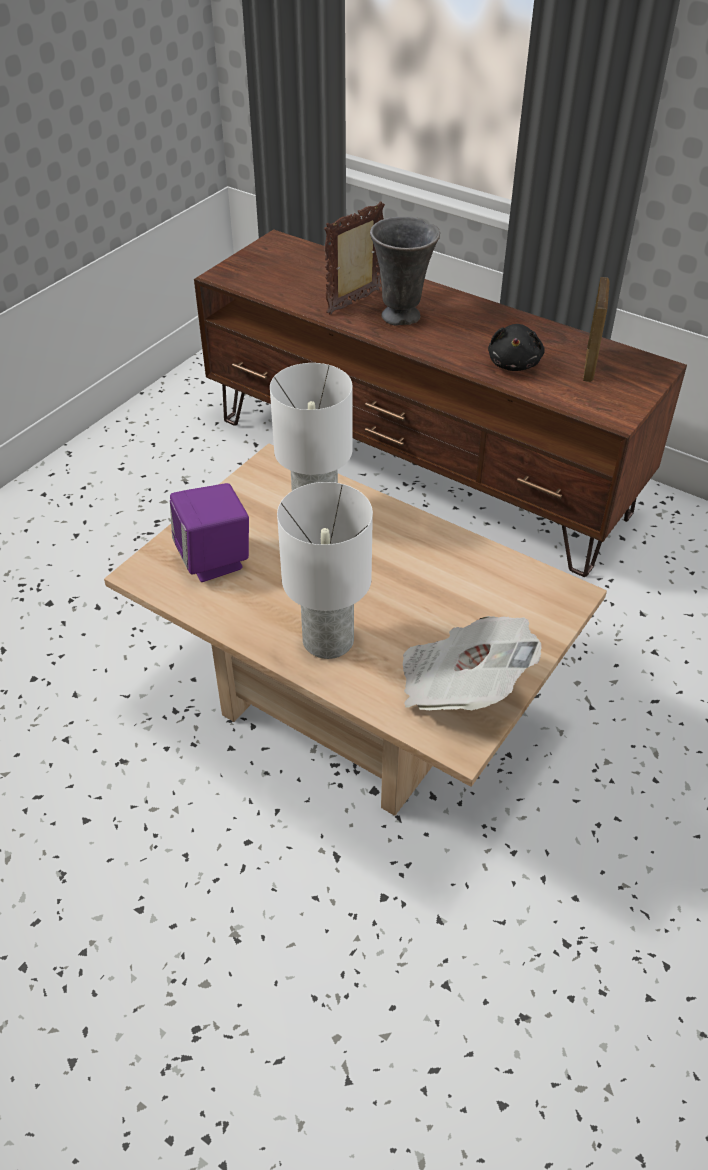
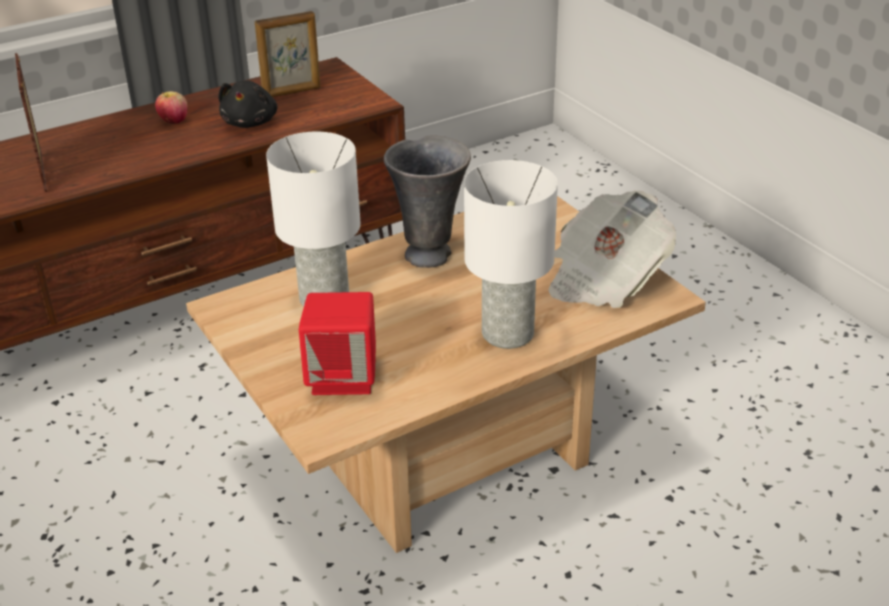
camera: 65 degrees left, 10 degrees down
purple speaker [170,483,249,582] -> red speaker [299,292,376,395]
grey vase [370,216,440,326] -> grey vase moved to [384,135,471,268]
black plush toy [488,324,545,371] -> black plush toy turned 60 degrees clockwise [218,80,278,128]
picture frame [583,277,610,382] -> picture frame turned 120 degrees clockwise [255,11,320,97]
none -> apple [155,91,188,124]

